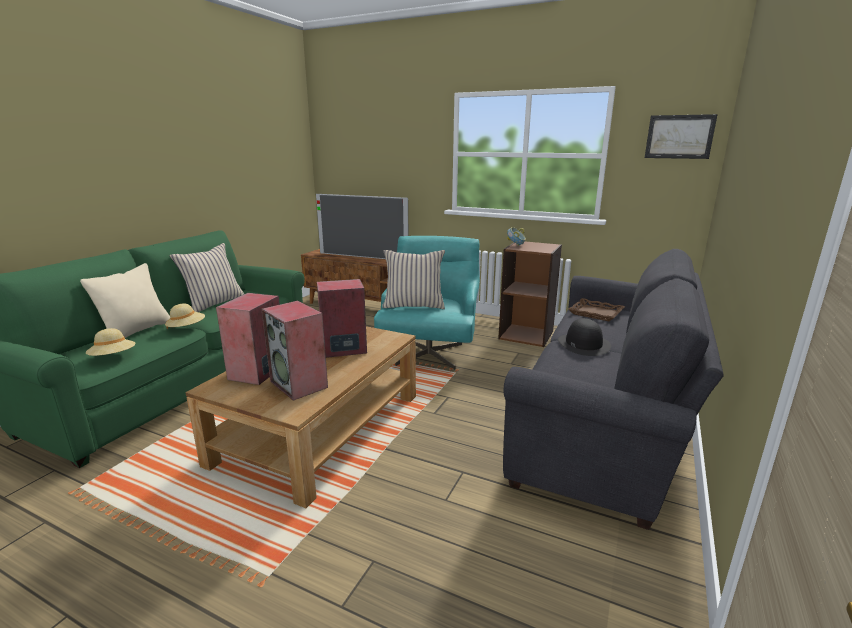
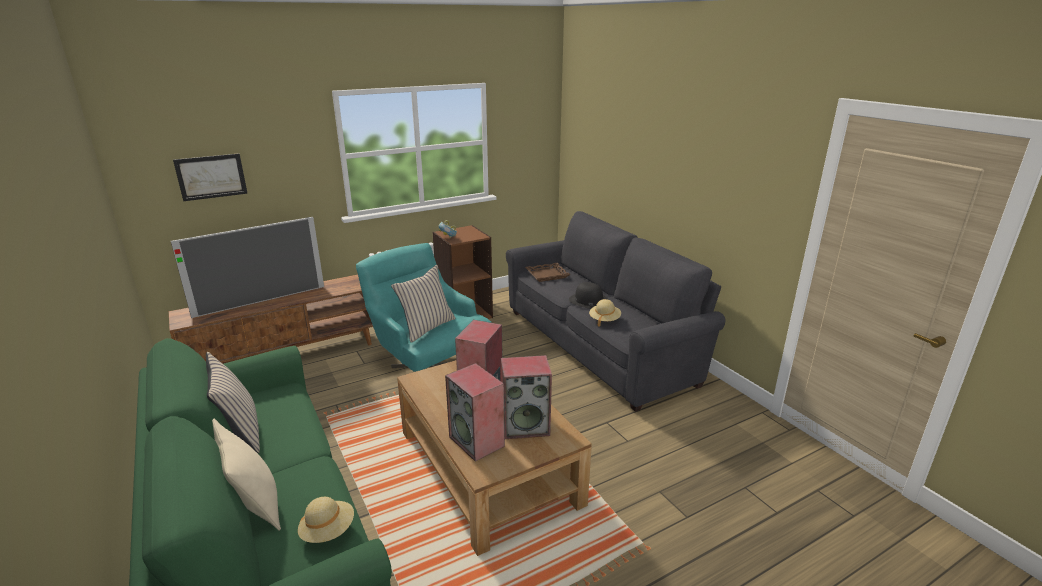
camera: 55 degrees left, 5 degrees up
beige hat [165,303,205,330] -> beige hat moved to [589,299,621,327]
picture [645,114,718,159] -> picture moved to [173,153,248,201]

